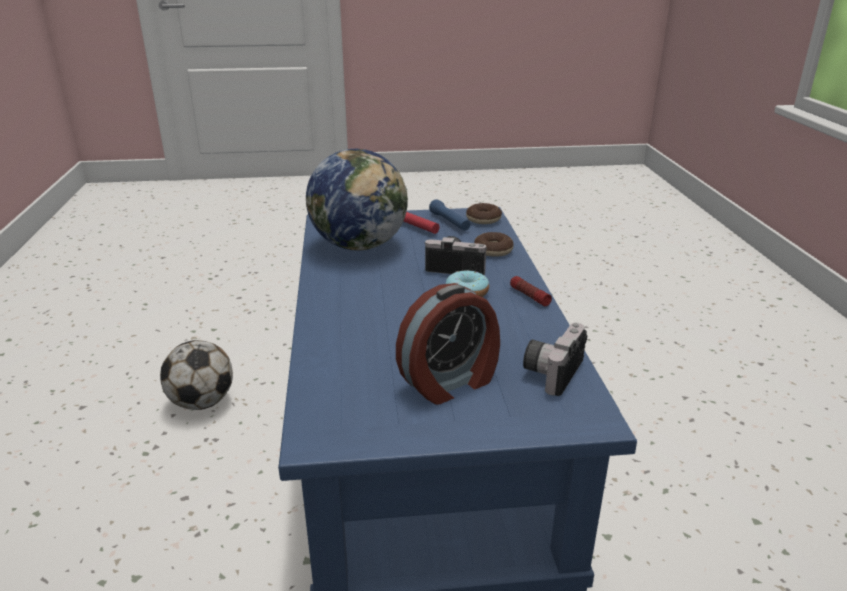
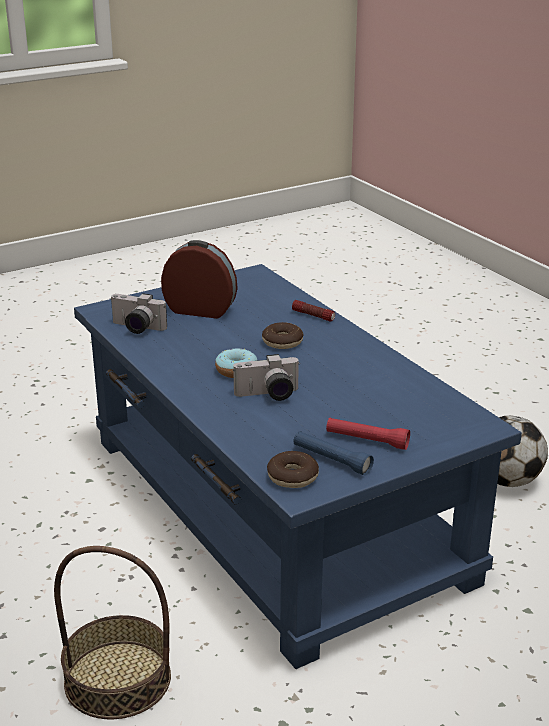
camera: 155 degrees right, 0 degrees up
globe [306,149,408,251] -> none
alarm clock [396,283,500,405] -> alarm clock turned 75 degrees clockwise [161,240,238,318]
donut [474,232,514,257] -> donut moved to [262,322,303,349]
flashlight [510,276,552,306] -> flashlight moved to [292,300,335,321]
camera [523,323,587,396] -> camera turned 105 degrees clockwise [110,293,167,334]
none -> basket [54,546,171,719]

